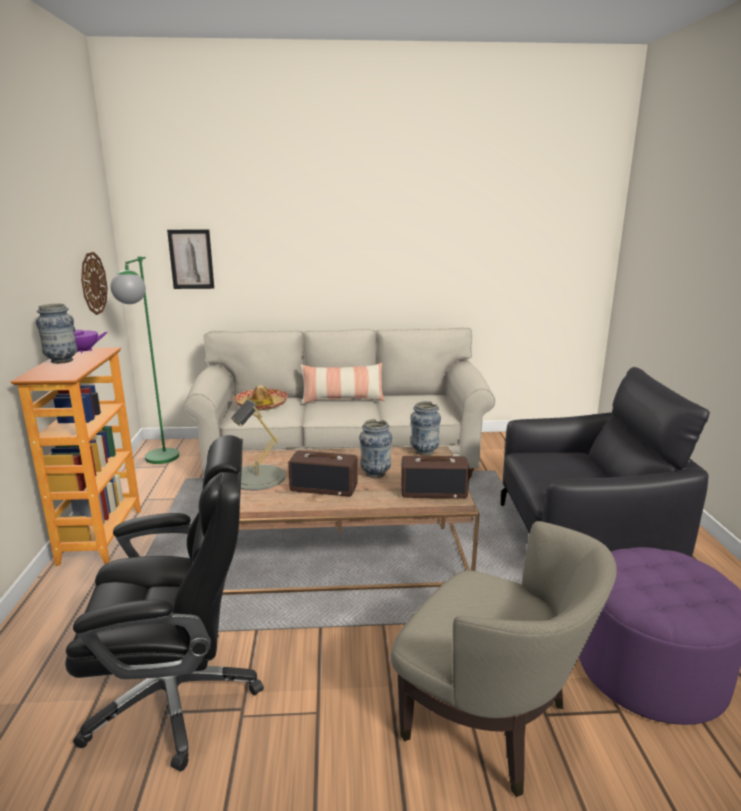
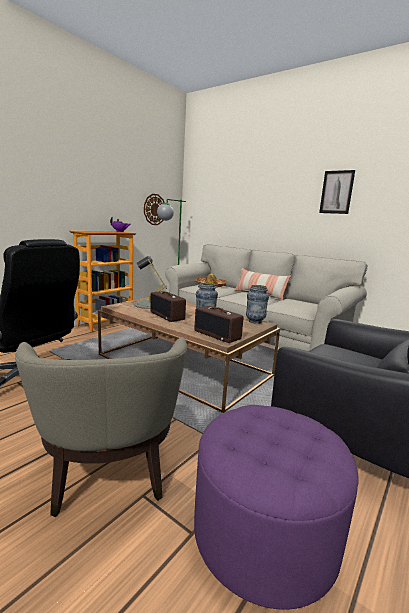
camera: 40 degrees right, 5 degrees down
vase [36,304,77,364] -> none
picture [167,230,214,289] -> picture moved to [319,170,355,214]

